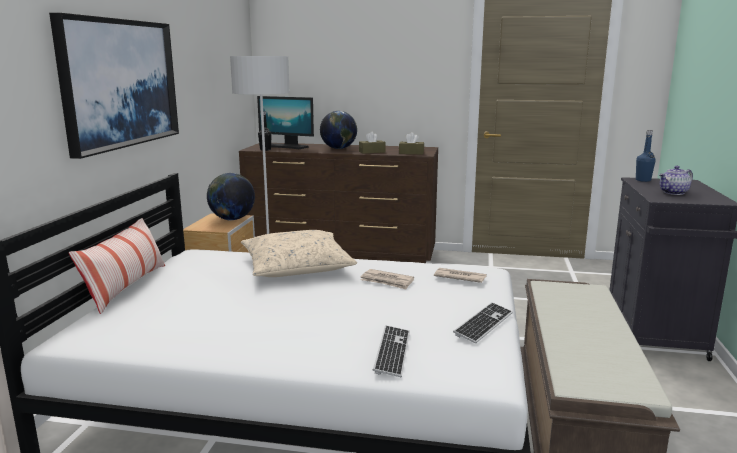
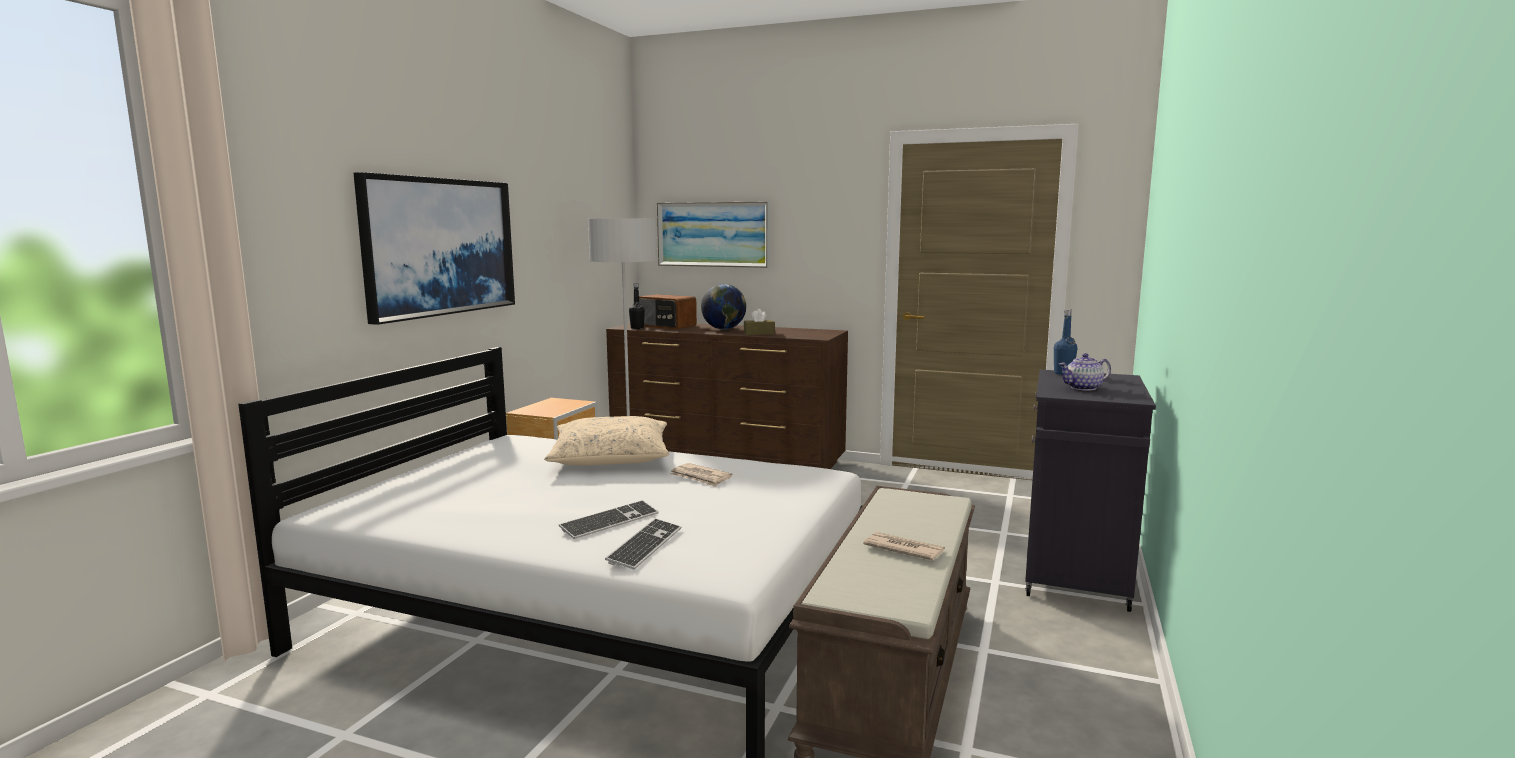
camera: 10 degrees right, 5 degrees down
pillow [69,218,165,314] -> none
globe [207,173,255,220] -> none
monitor [257,96,314,149] -> radio [639,294,697,329]
brown tissue box [399,132,424,154] -> none
newspaper [434,268,487,283] -> newspaper moved to [863,532,945,560]
keyboard [453,302,513,343] -> keyboard moved to [559,500,659,539]
none -> picture [657,202,769,268]

